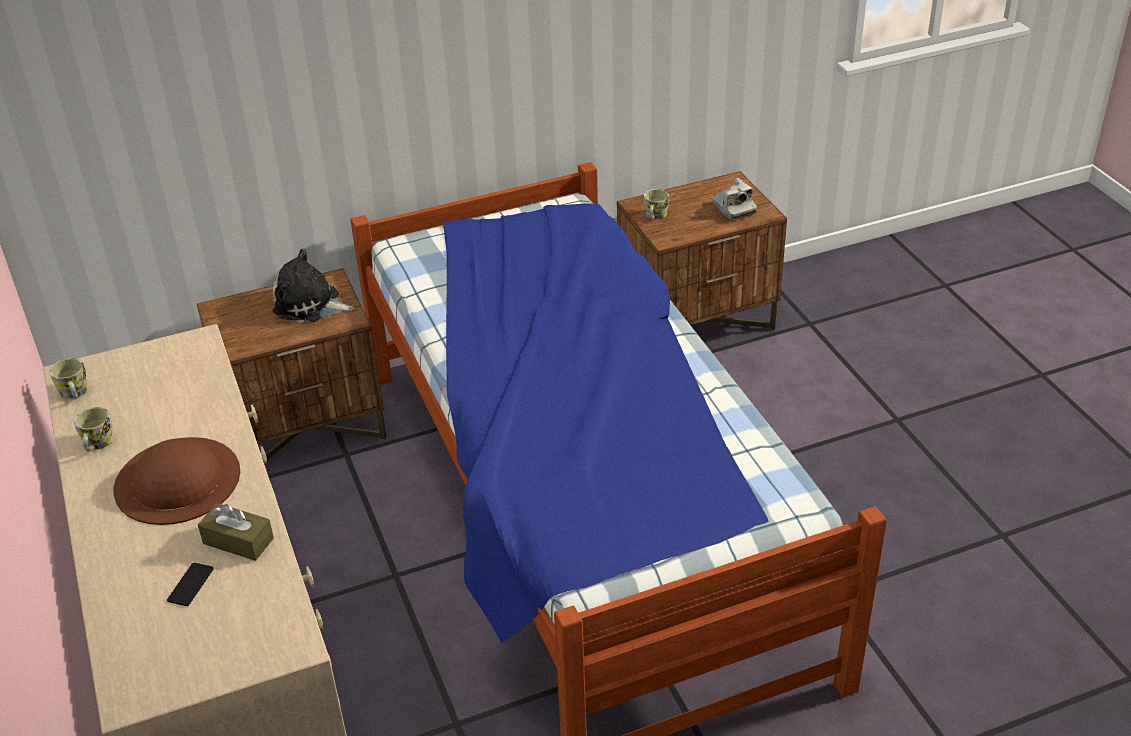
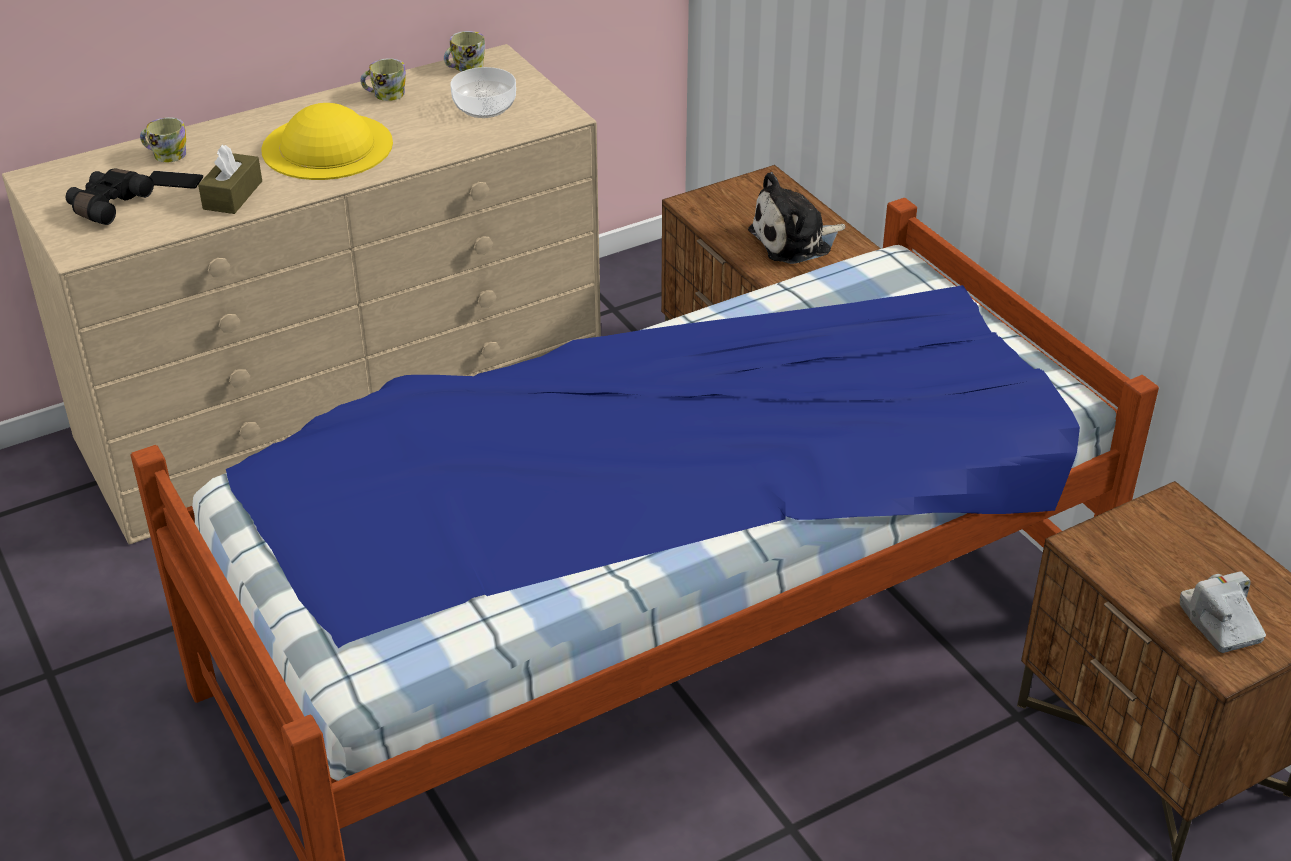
camera: 80 degrees right, 0 degrees up
brown hat [114,437,240,525] -> yellow hat [261,103,393,180]
plush toy [273,249,355,323] -> plush toy turned 120 degrees counterclockwise [748,172,846,264]
mug [644,189,669,219] -> mug moved to [140,117,187,162]
camera [713,178,757,221] -> camera turned 105 degrees clockwise [1180,571,1266,653]
none -> black binoculars [66,169,154,225]
none -> bowl [450,67,516,118]

